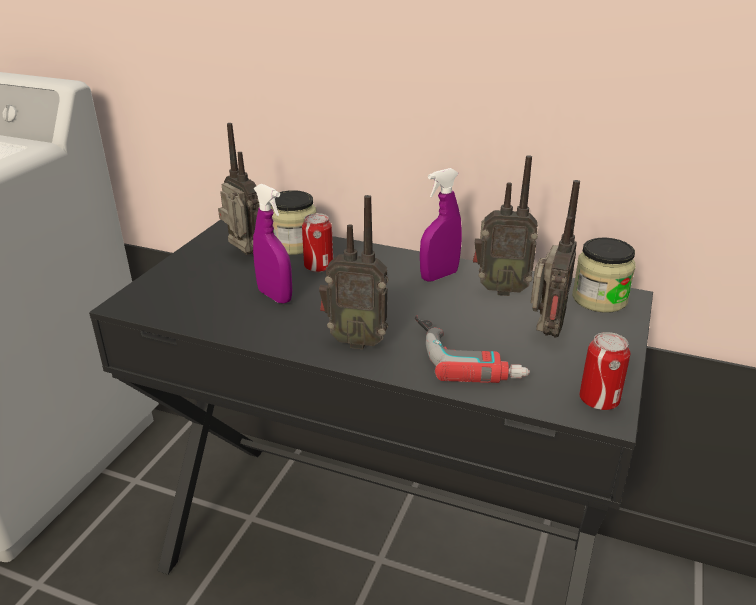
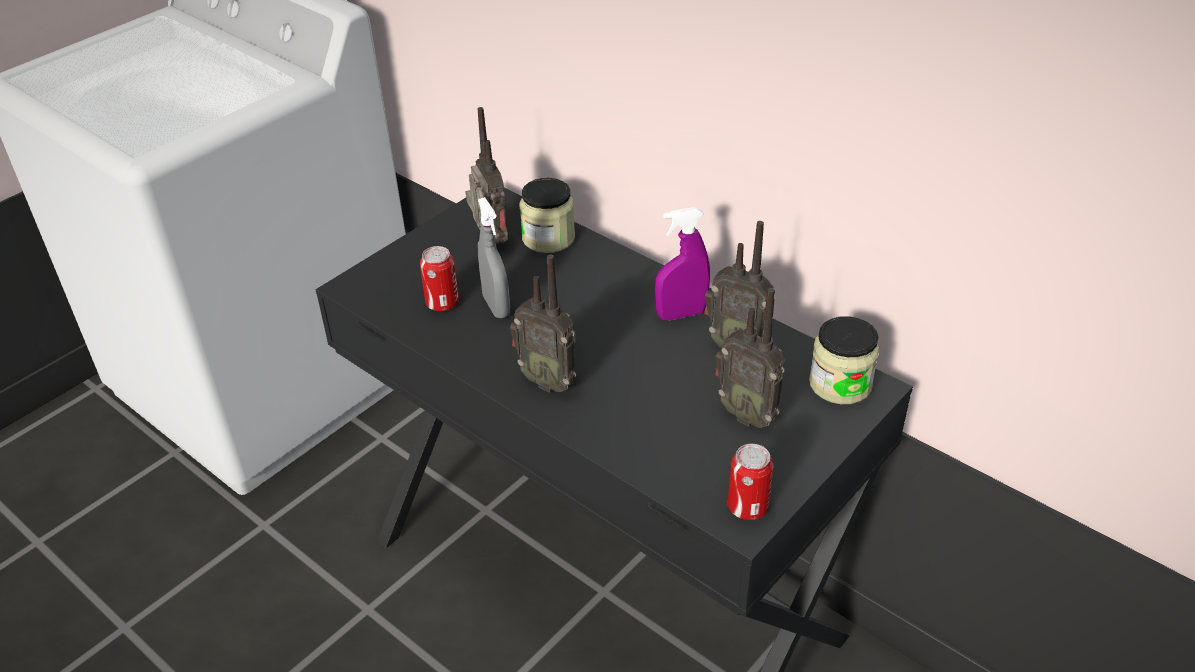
camera: 20 degrees right, 10 degrees up
purple spray bottle [253,184,292,304] -> grey spray bottle [478,197,510,318]
can [302,213,333,272] -> can moved to [420,246,459,311]
power drill [415,315,530,383] -> none
radio [531,180,580,338] -> radio turned 90 degrees clockwise [715,288,785,428]

